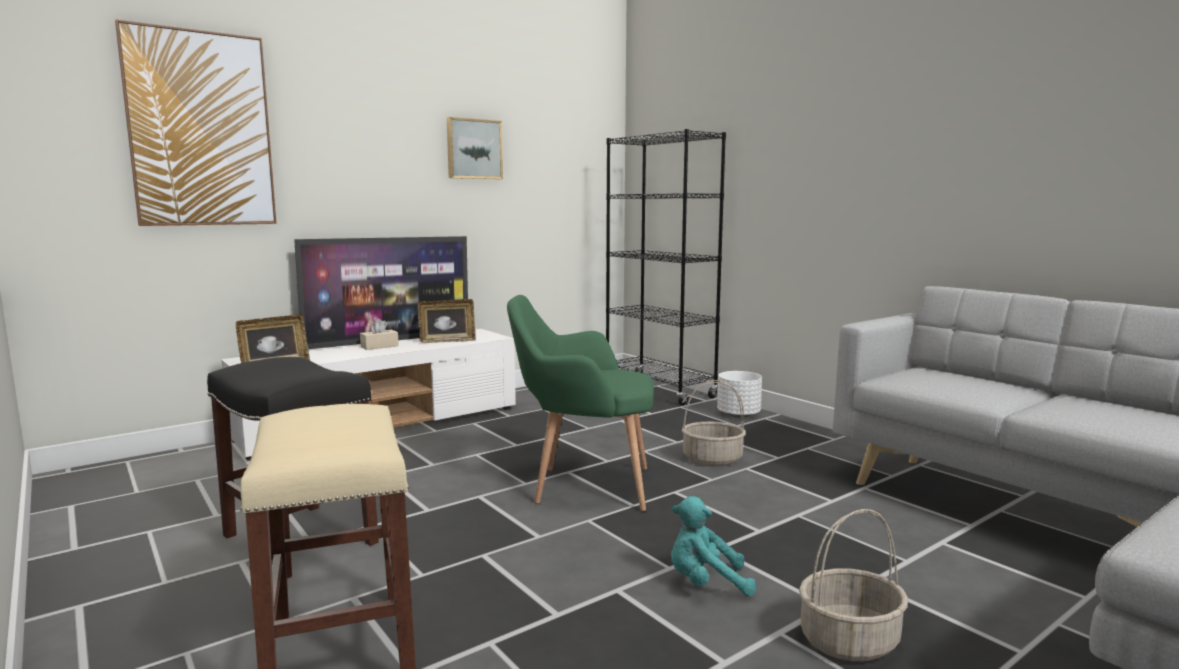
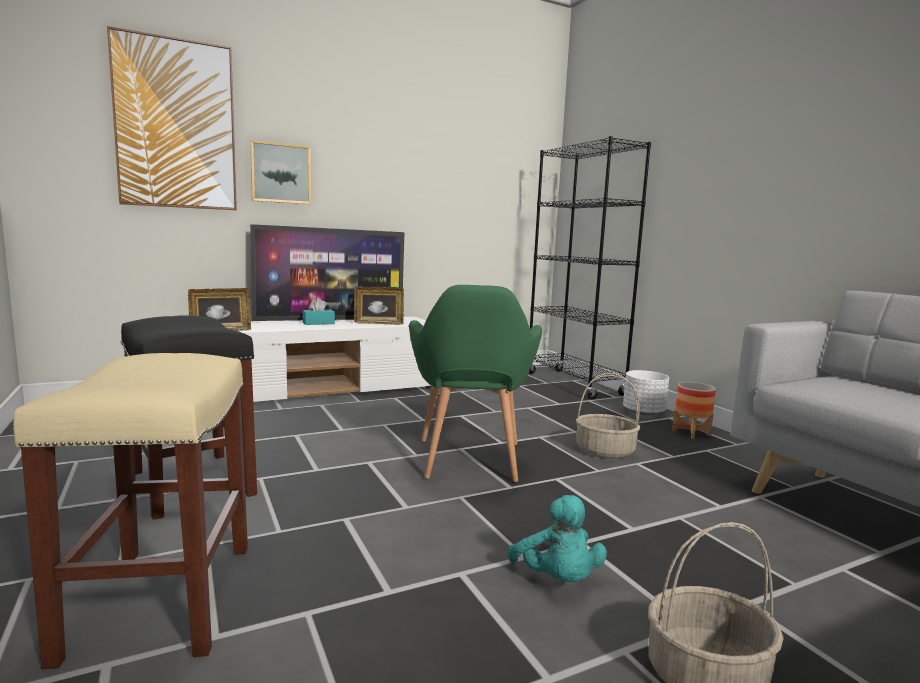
camera: 10 degrees right, 0 degrees up
beige tissue box [360,319,399,350] -> turquoise tissue box [302,299,335,325]
picture [447,117,503,179] -> picture moved to [250,140,311,204]
green armchair [507,295,654,512] -> green armchair turned 105 degrees counterclockwise [409,285,542,483]
turquoise plush toy [671,496,756,596] -> turquoise plush toy turned 120 degrees counterclockwise [508,495,607,582]
none -> planter [672,382,716,439]

